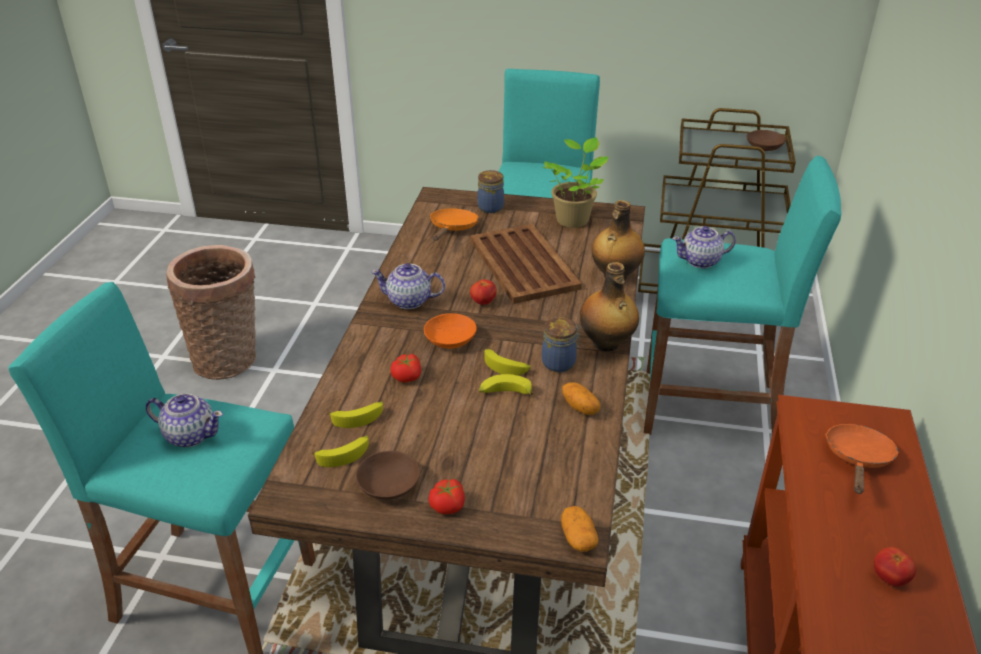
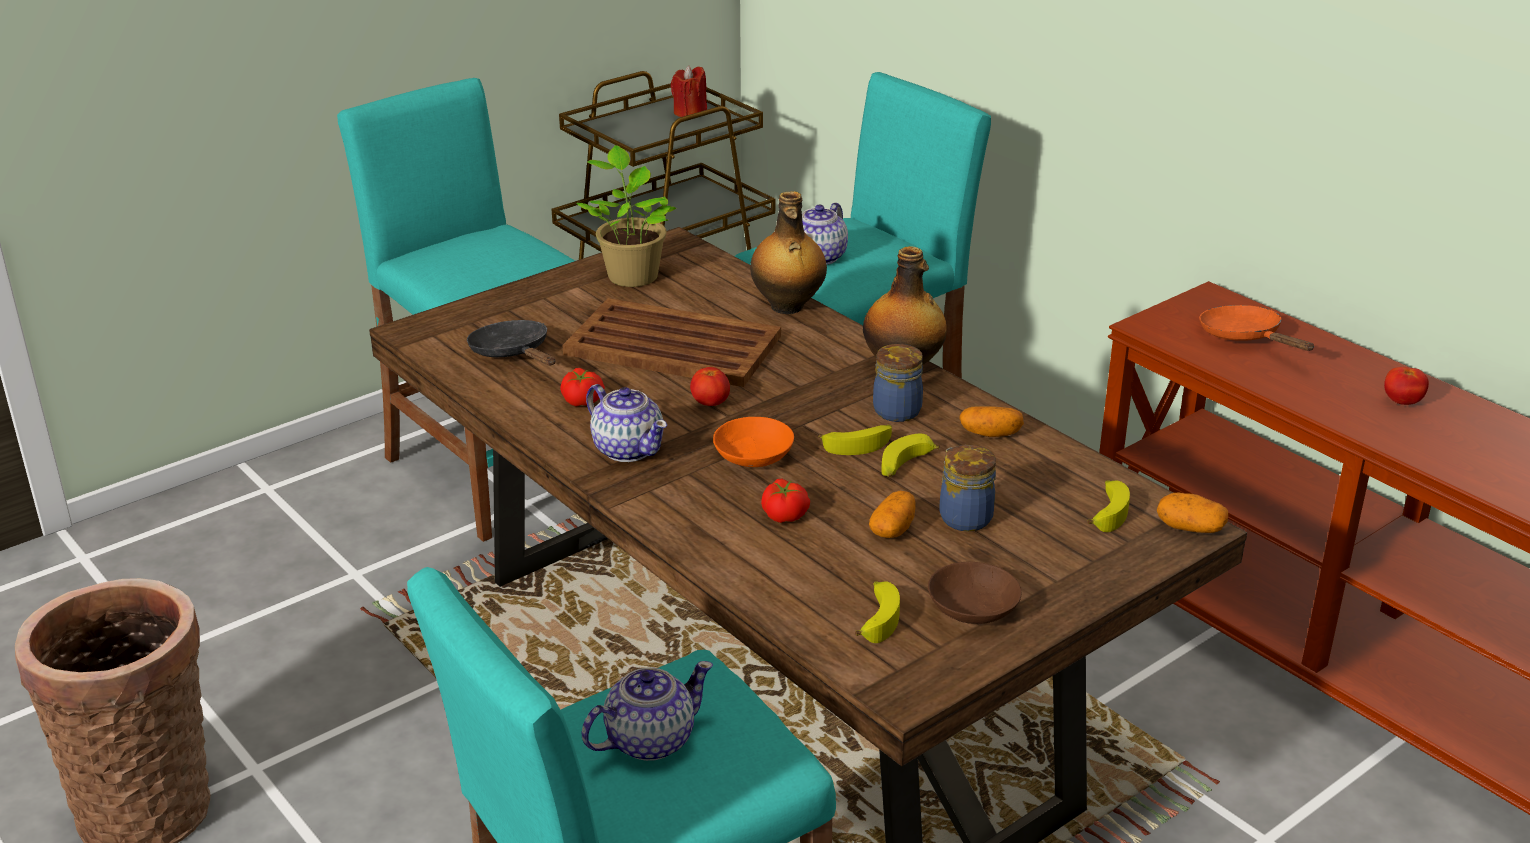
camera: 50 degrees left, 5 degrees down
banana [328,401,383,428] -> banana moved to [1088,480,1130,532]
teapot [371,263,445,309] -> teapot turned 90 degrees counterclockwise [586,384,667,462]
tomato [429,479,465,514] -> tomato moved to [560,368,605,407]
orange frying pan [430,208,478,241] -> black frying pan [467,320,555,365]
jar [477,170,504,213] -> jar moved to [939,445,996,531]
brown bowl [747,130,786,151] -> red candle [671,65,707,117]
none -> potato [869,491,916,538]

